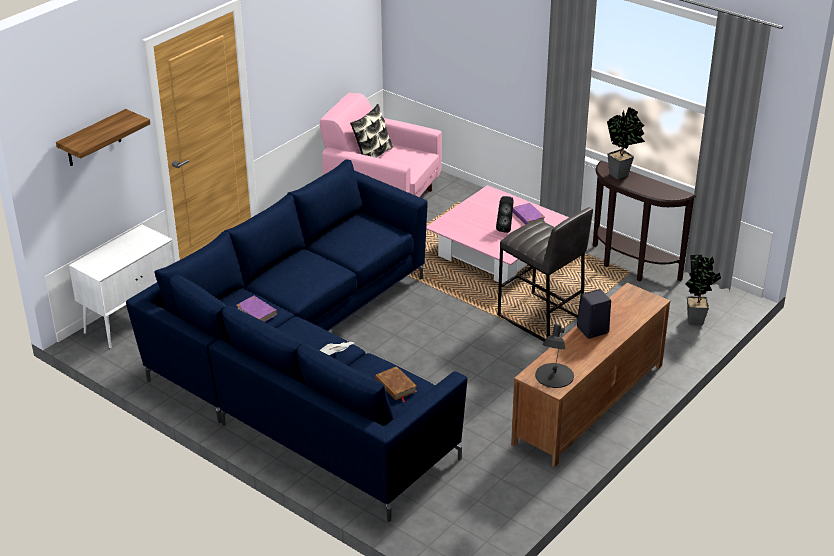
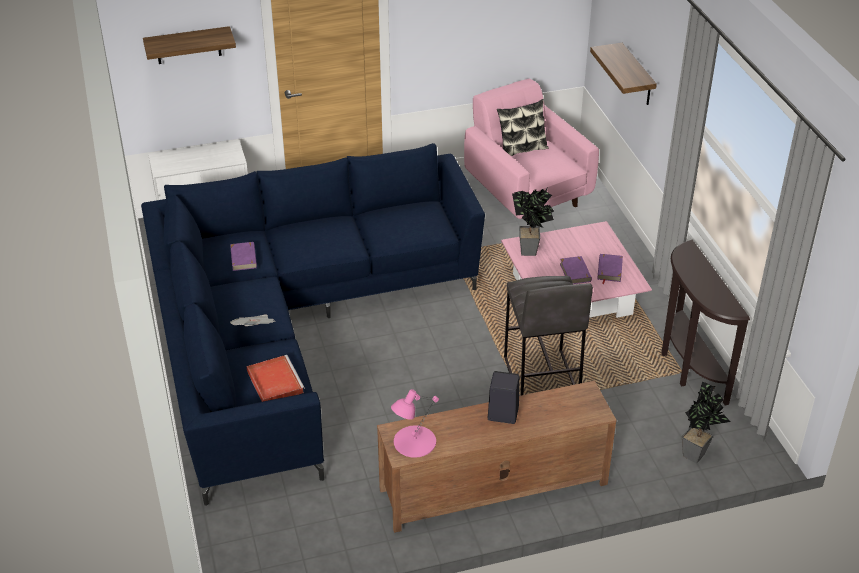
camera: 35 degrees right, 5 degrees up
brown book [375,366,417,402] -> red tray [246,355,305,402]
black speaker [496,196,514,233] -> purple book [560,256,592,284]
black table lamp [535,324,574,388] -> pink table lamp [391,389,439,458]
potted plant [607,107,645,179] -> potted plant moved to [512,189,554,256]
none -> shelf [590,43,657,105]

